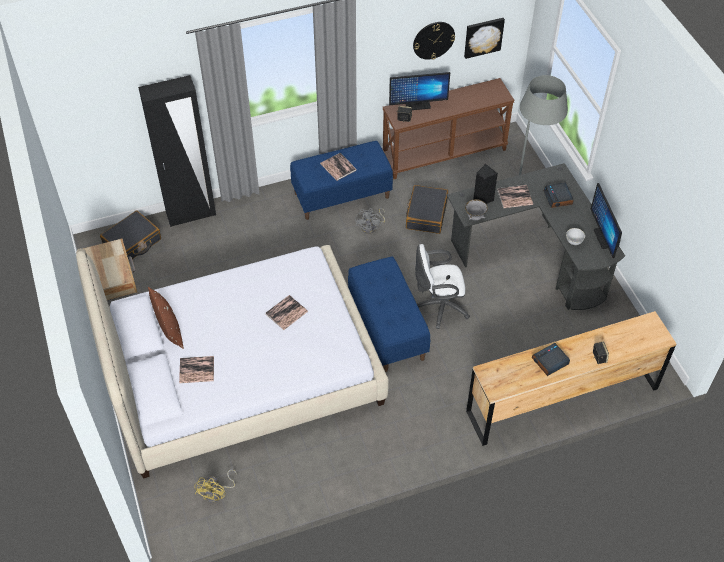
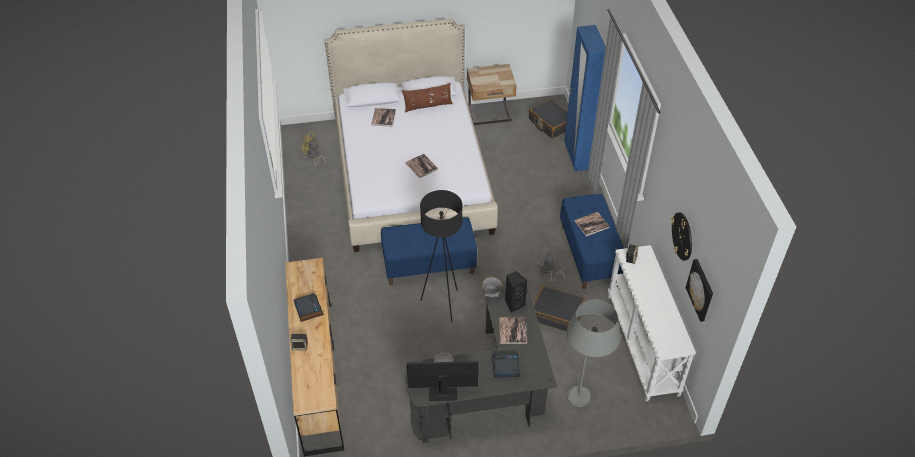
camera: 100 degrees right, 5 degrees down
black wardrobe [138,75,216,227] -> blue wardrobe [564,25,606,171]
brown console table [383,78,515,179] -> white console table [608,245,696,401]
monitor [389,72,450,110] -> none
white office chair [415,244,470,329] -> black floor lamp [420,190,463,322]

